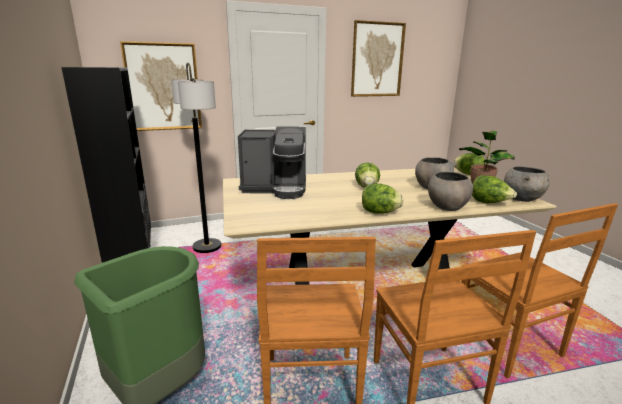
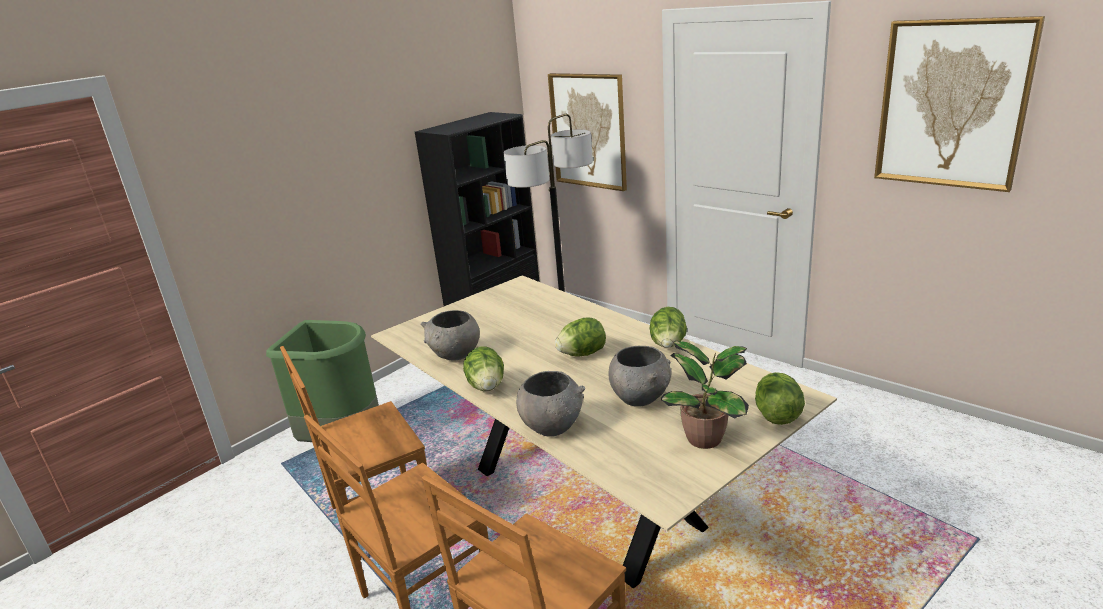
camera: 65 degrees right, 5 degrees up
coffee machine [238,126,306,199] -> none
lettuce [472,175,517,203] -> lettuce moved to [650,307,687,348]
grey bowl [504,166,550,202] -> grey bowl moved to [420,310,480,361]

